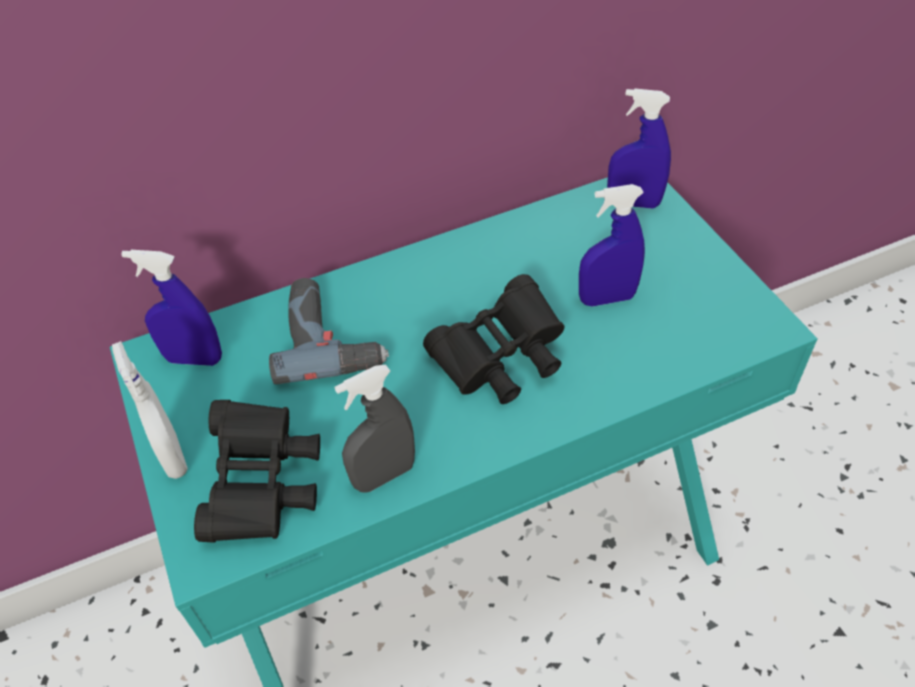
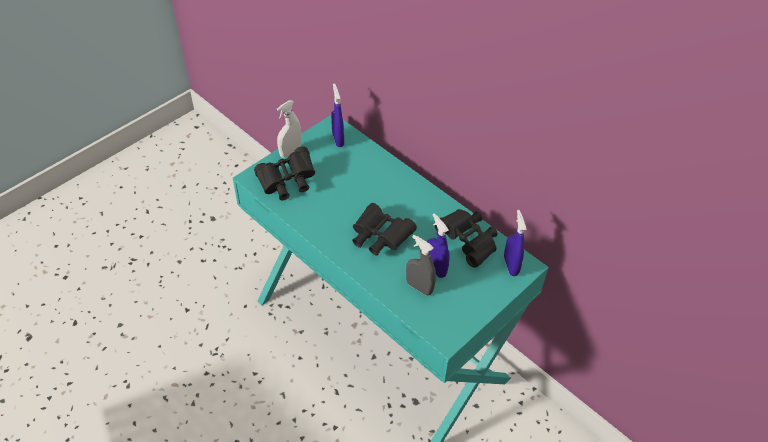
camera: 65 degrees right, 0 degrees up
power drill [269,278,389,384] -> none
grey spray bottle [335,365,415,493] -> grey spray bottle moved to [406,235,436,296]
none -> black binoculars [435,209,498,268]

